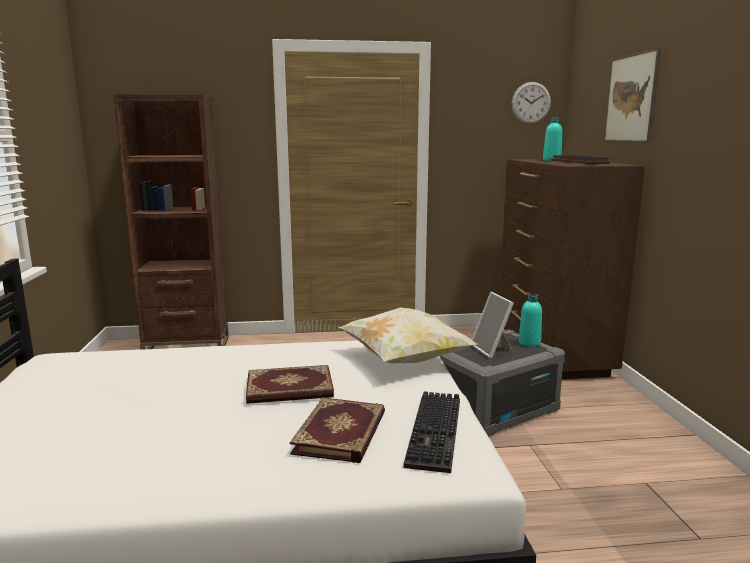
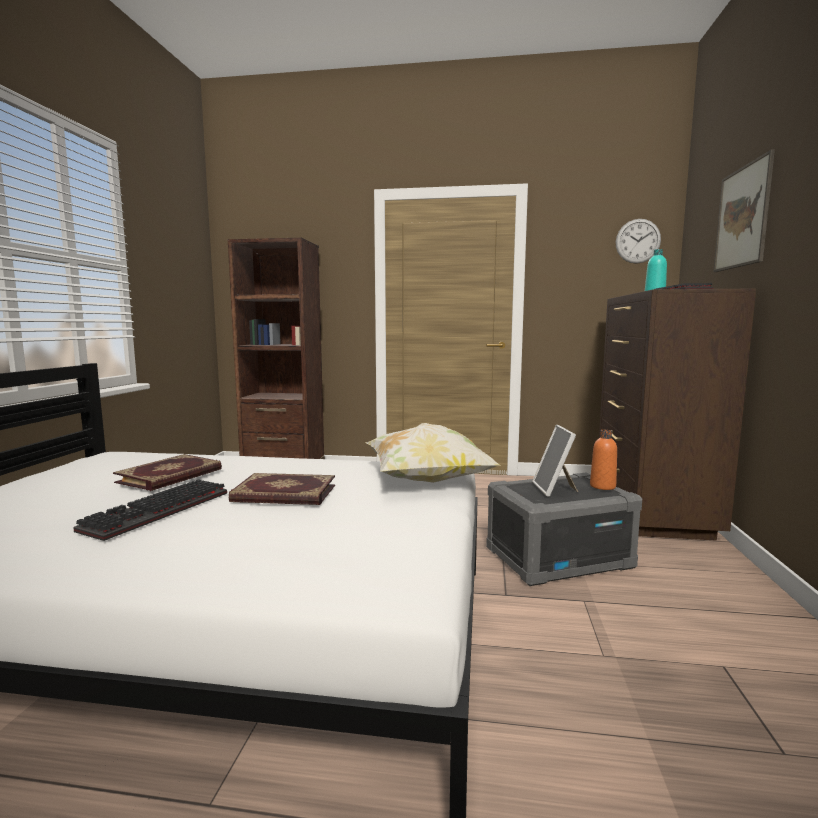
camera: 15 degrees right, 5 degrees down
book [290,397,385,463] -> book moved to [113,454,222,491]
keyboard [403,391,460,473] -> keyboard moved to [73,479,227,541]
turquoise bottle [519,294,542,347] -> orange bottle [590,430,617,490]

